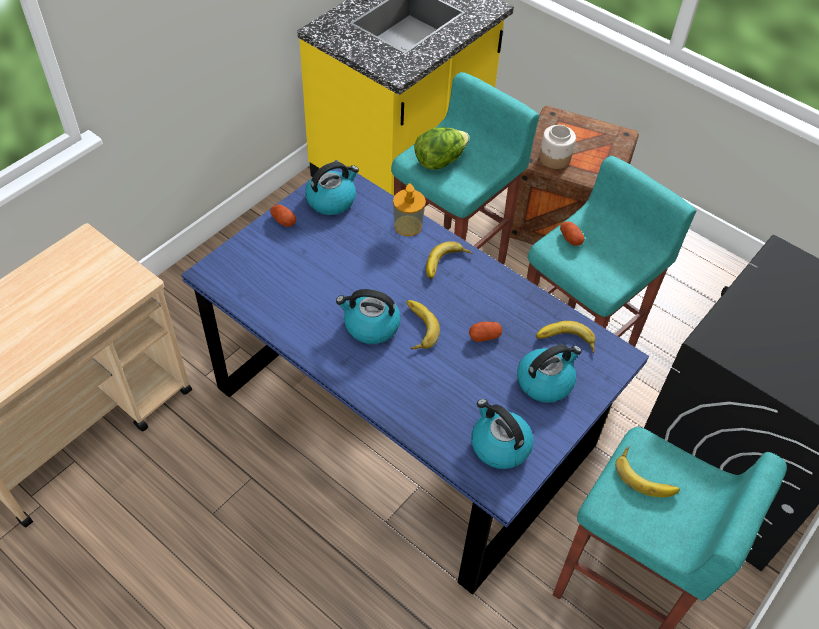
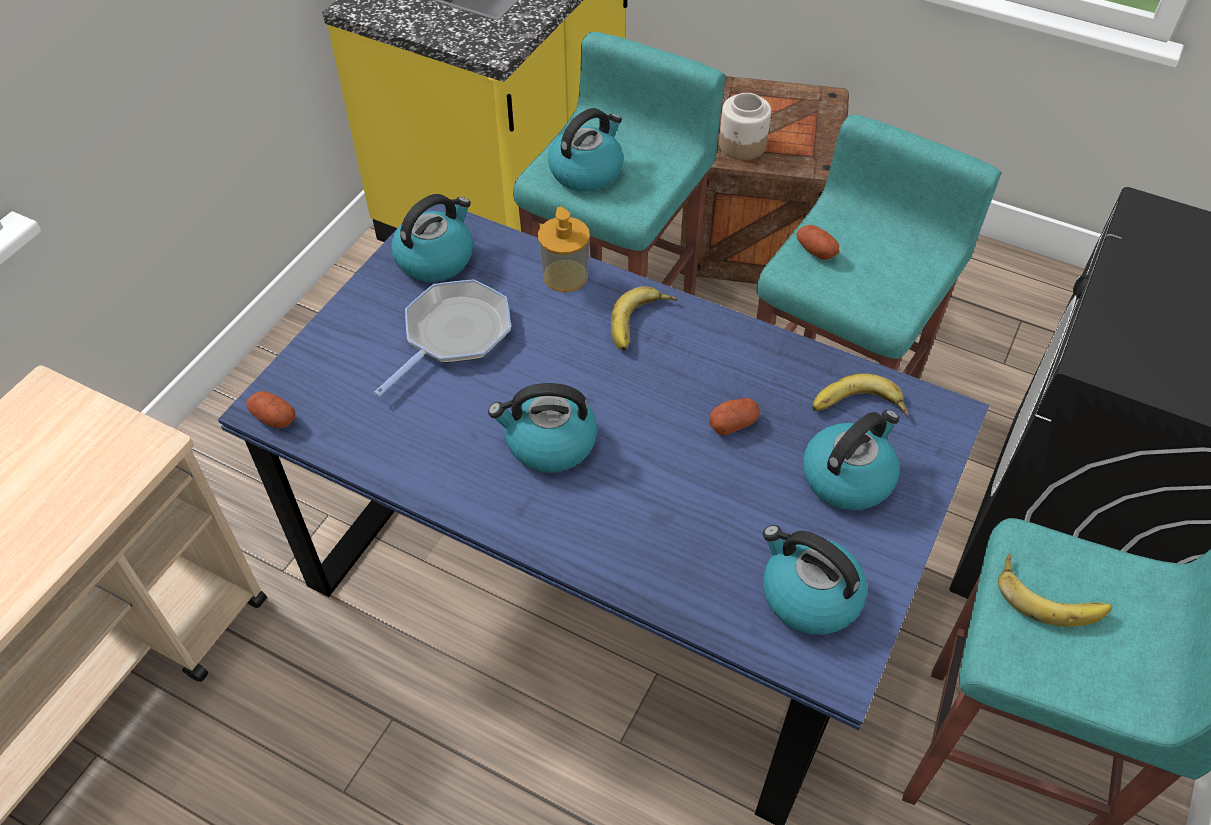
camera: 10 degrees left, 0 degrees up
potato [270,205,296,227] -> potato moved to [246,391,295,429]
banana [407,300,440,349] -> none
lettuce [414,127,469,170] -> kettle [548,108,624,192]
none -> frying pan [374,279,511,397]

